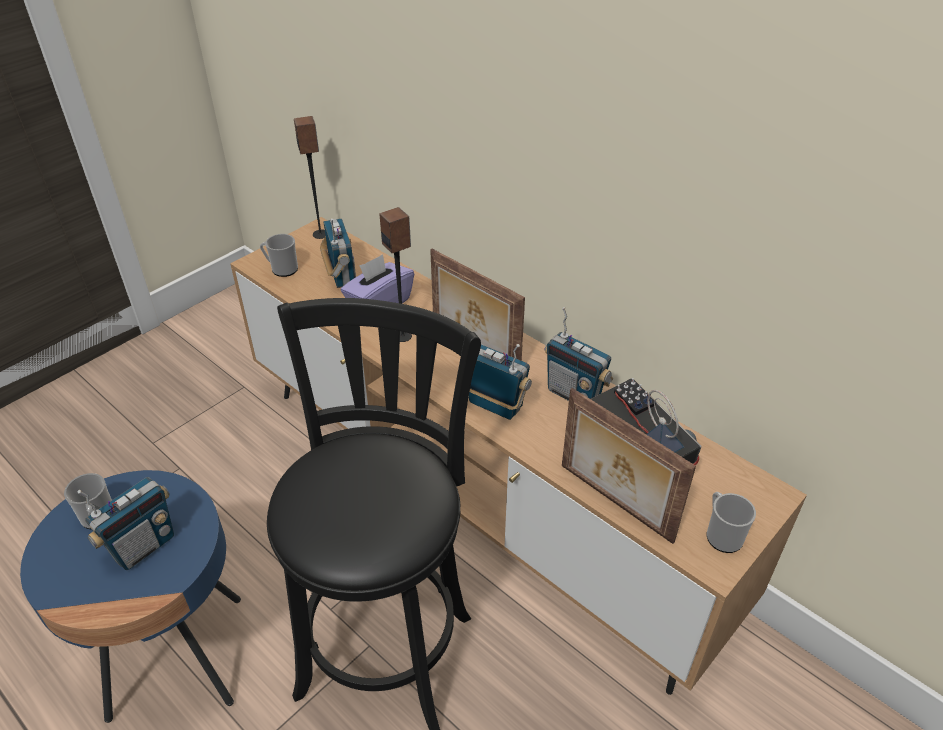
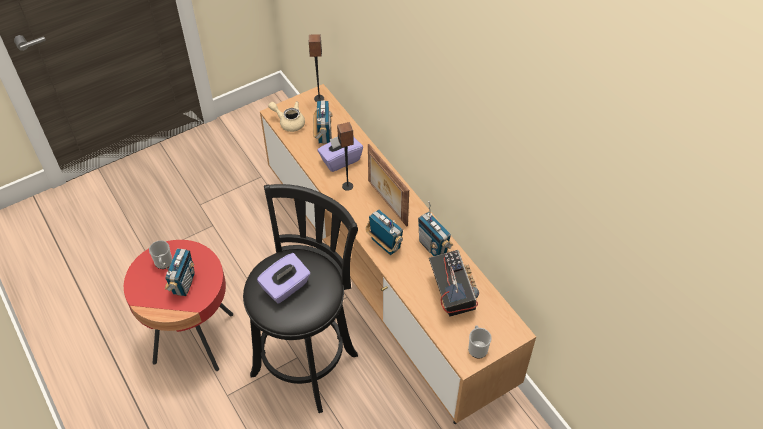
camera: 15 degrees right, 10 degrees up
blue side table [20,470,241,723] -> red side table [124,240,233,371]
radio [78,477,174,570] -> radio turned 45 degrees counterclockwise [164,248,195,296]
mug [260,234,298,277] -> beige teapot [268,101,305,132]
picture frame [562,388,696,544] -> none
none -> purple tissue box [257,253,311,304]

